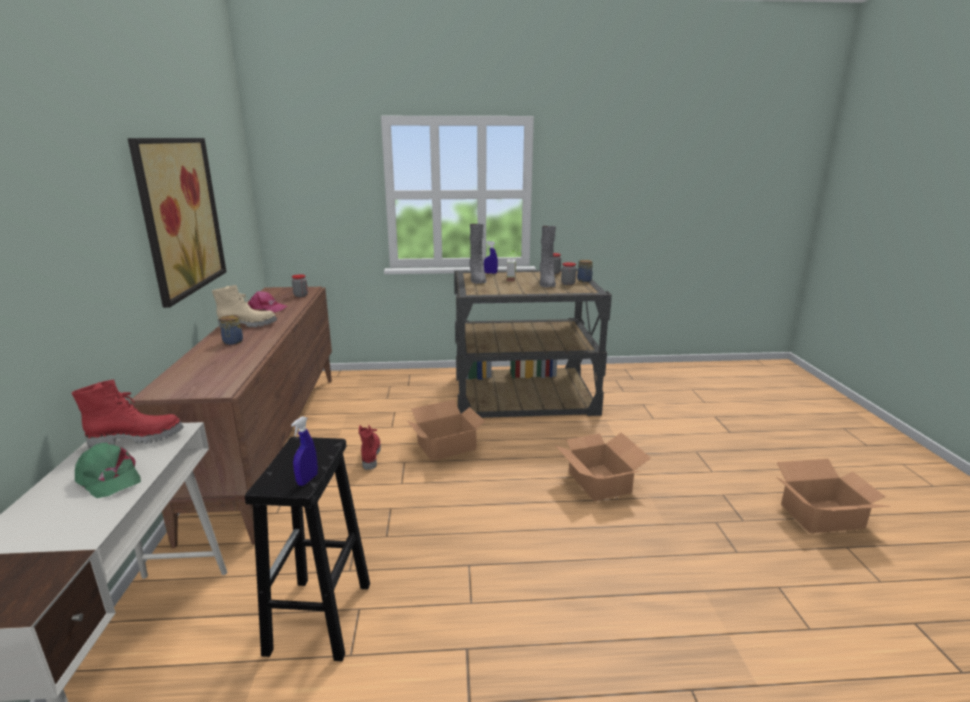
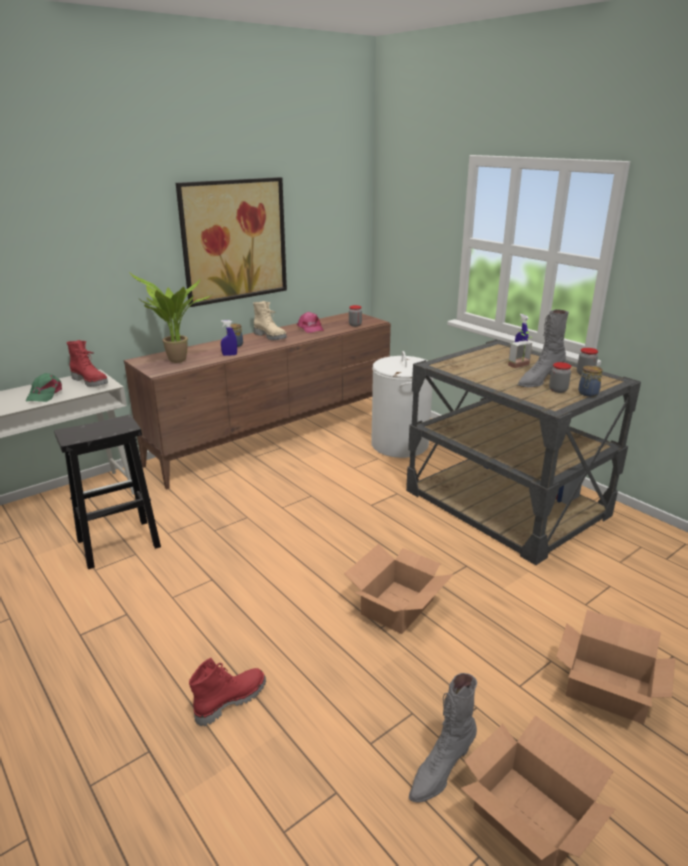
camera: 55 degrees right, 5 degrees up
blue spray bottle [291,416,318,486] -> blue spray bottle moved to [221,320,237,356]
red boot [359,425,381,470] -> red boot moved to [189,658,266,726]
cardboard box [408,400,485,461] -> cardboard box moved to [556,610,675,724]
grey boot [469,224,486,284] -> grey boot moved to [409,673,477,803]
none -> potted plant [129,272,210,363]
none -> white laundry basket [371,351,433,458]

